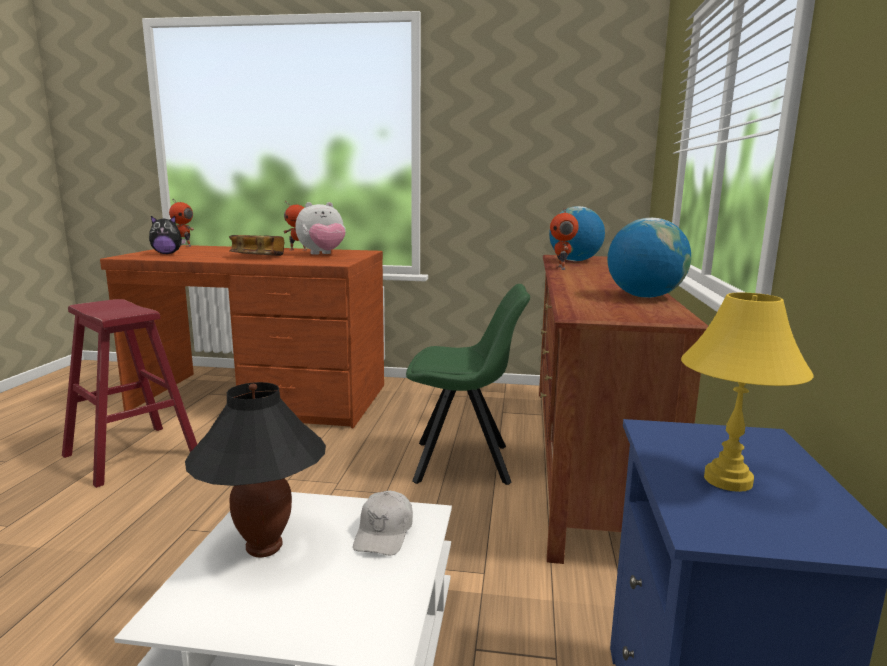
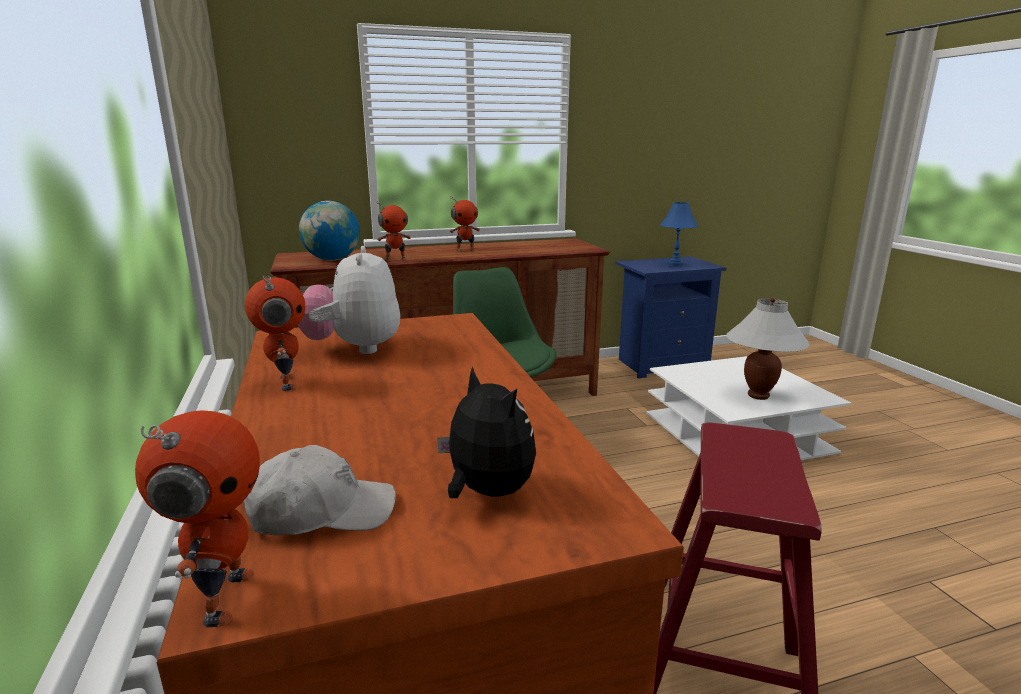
camera: 115 degrees left, 5 degrees up
black table lamp [185,382,326,557] -> white table lamp [726,298,810,400]
book [229,235,284,256] -> none
plush toy [295,202,346,255] -> plush toy turned 135 degrees counterclockwise [298,246,400,354]
white cap [353,491,413,556] -> white cap moved to [244,445,396,535]
globe [607,218,691,298] -> none
yellow table lamp [681,293,814,492] -> blue table lamp [660,202,698,266]
none -> toy robot [450,196,480,252]

